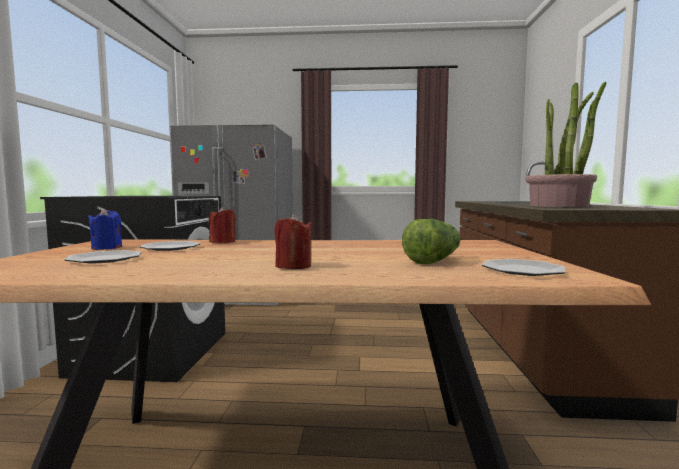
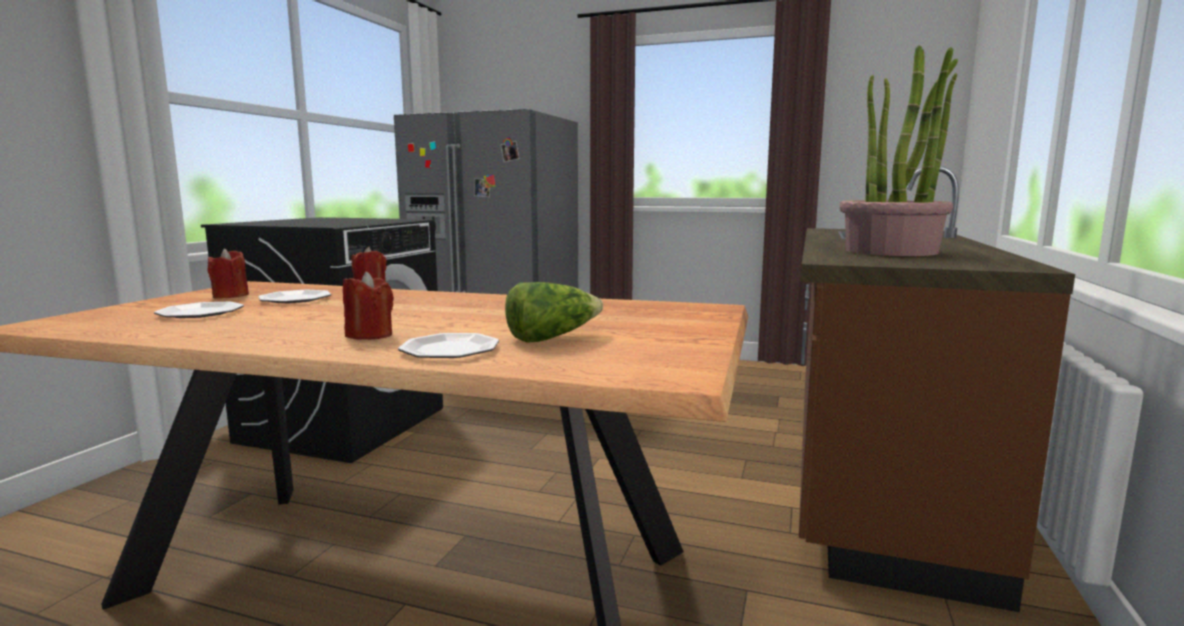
camera: 15 degrees right, 5 degrees up
blue candle [88,208,122,250] -> red candle [207,249,249,298]
plate [482,259,566,276] -> plate moved to [398,333,499,358]

